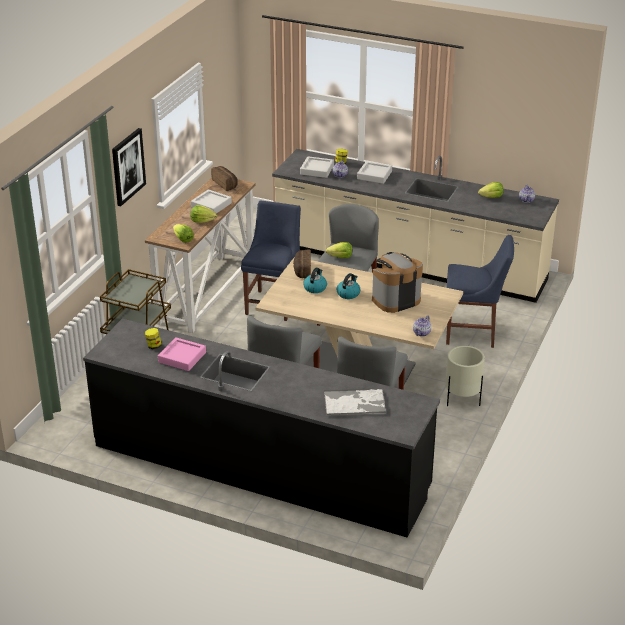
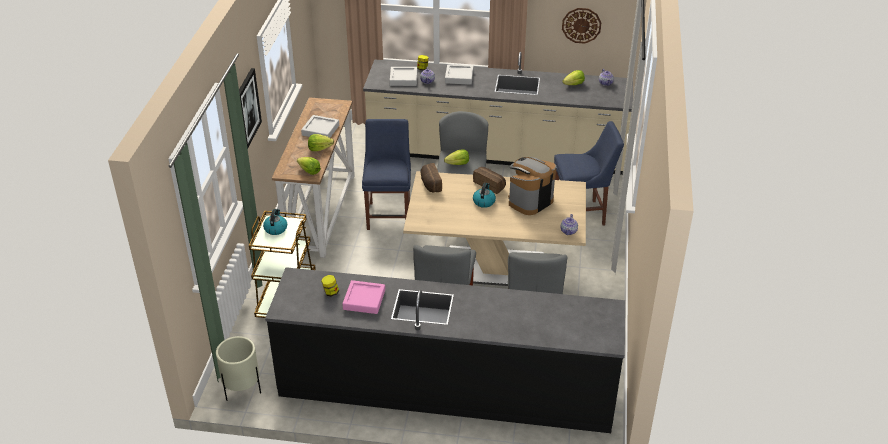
camera: 15 degrees left, 5 degrees up
bread [211,166,238,191] -> bread moved to [473,167,506,194]
kettle [303,268,327,293] -> kettle moved to [263,209,287,235]
tray [324,388,386,417] -> none
beige planter [446,346,485,406] -> beige planter moved to [216,336,261,401]
none -> wall clock [562,8,602,44]

